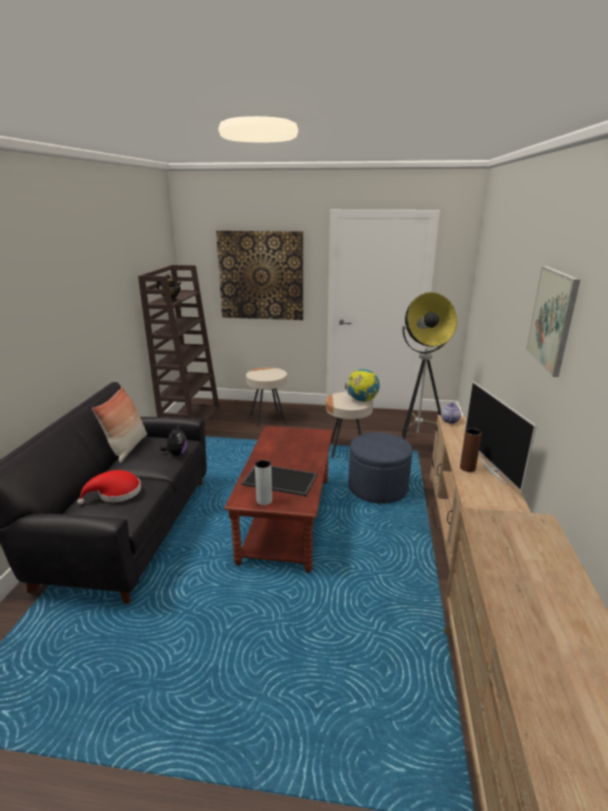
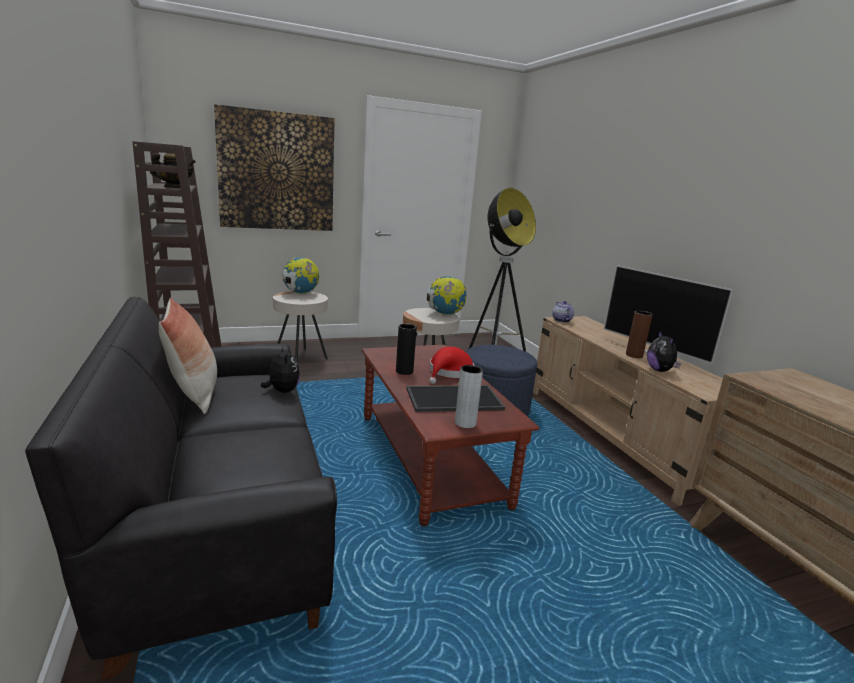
camera: 30 degrees left, 5 degrees down
red hat [77,470,141,505] -> red hat moved to [429,346,474,384]
picture [526,266,580,377] -> none
none -> globe [282,258,319,294]
none -> black vase [396,324,417,375]
none -> plush toy [647,330,681,372]

